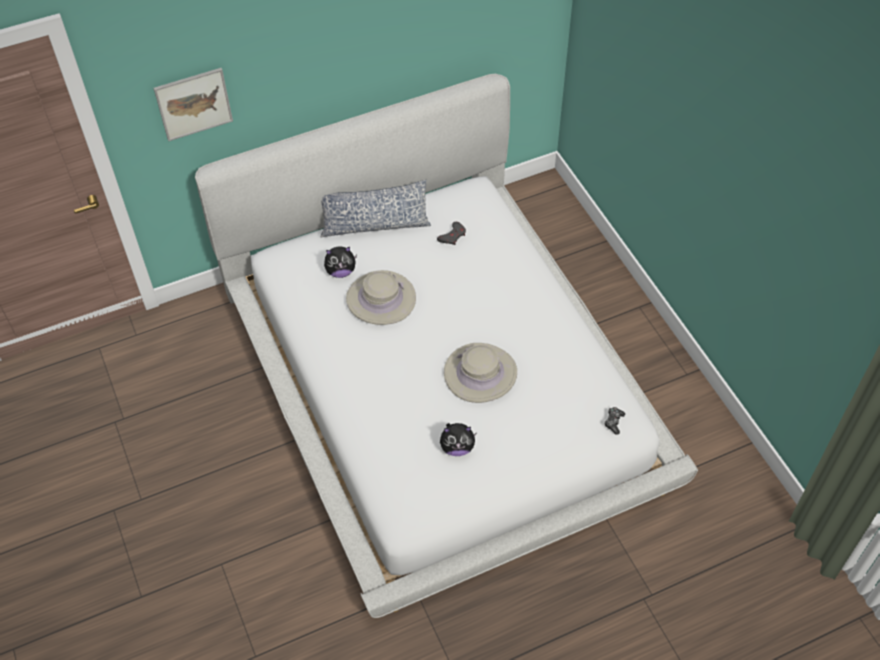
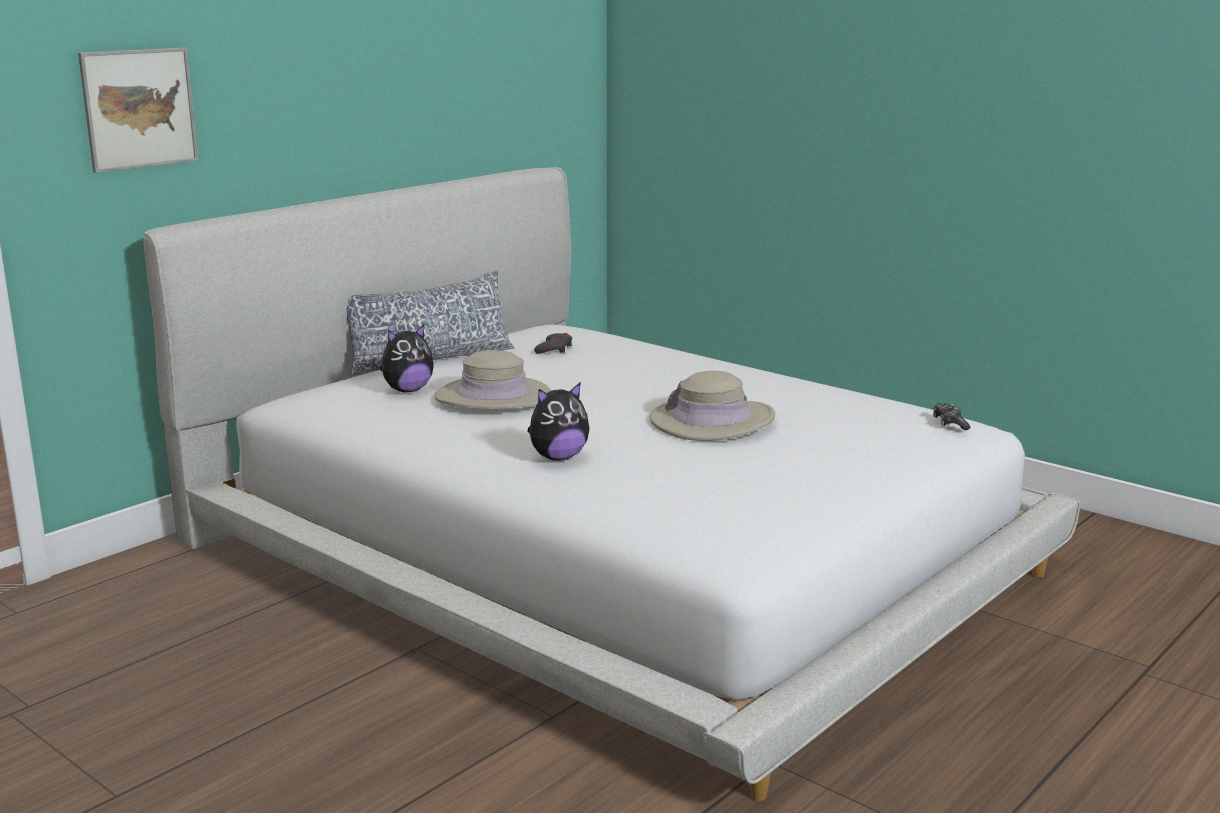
camera: 25 degrees left, 35 degrees down
plush toy [440,423,477,456] -> plush toy moved to [528,382,590,461]

